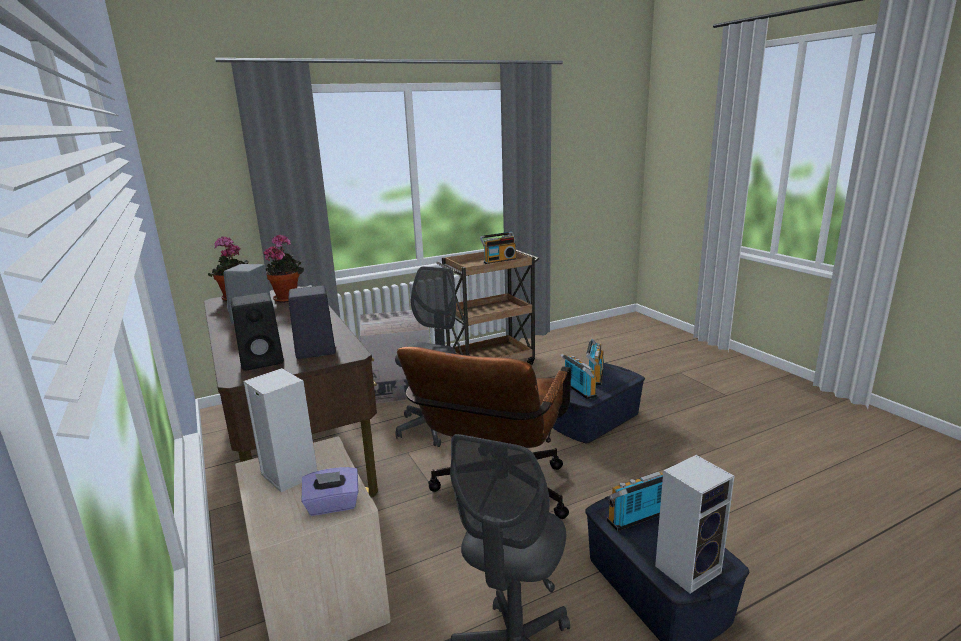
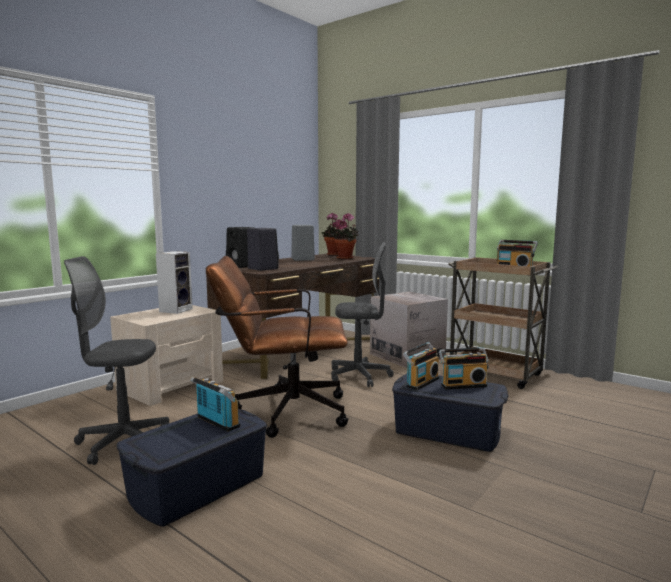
camera: 65 degrees right, 10 degrees down
purple tissue box [301,467,358,516] -> none
speaker [655,455,734,594] -> none

